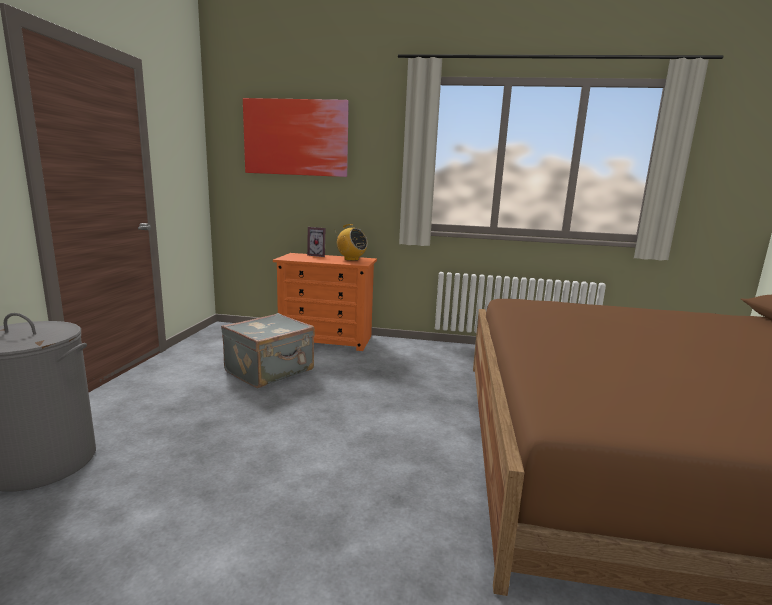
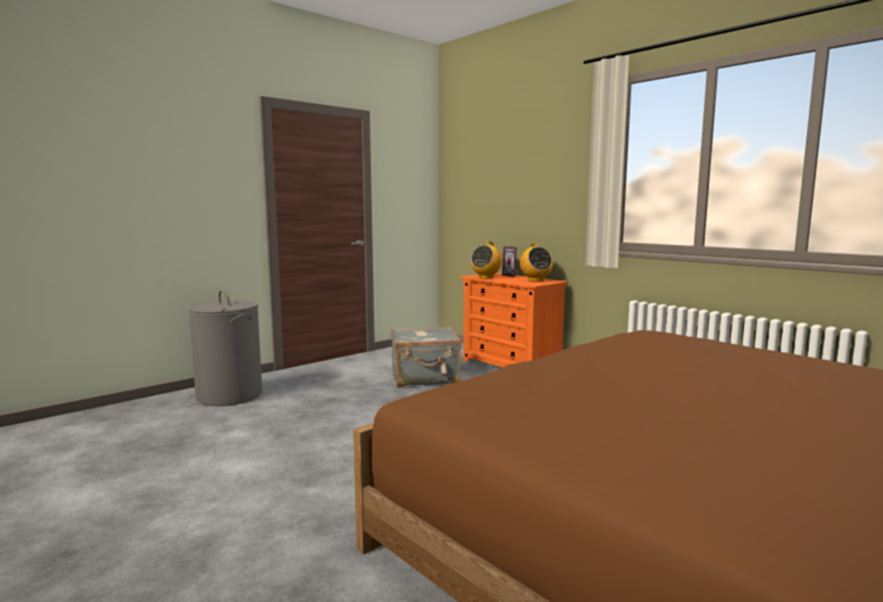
camera: 40 degrees right, 5 degrees down
picture [243,98,349,177] -> none
none -> radio [471,241,502,279]

